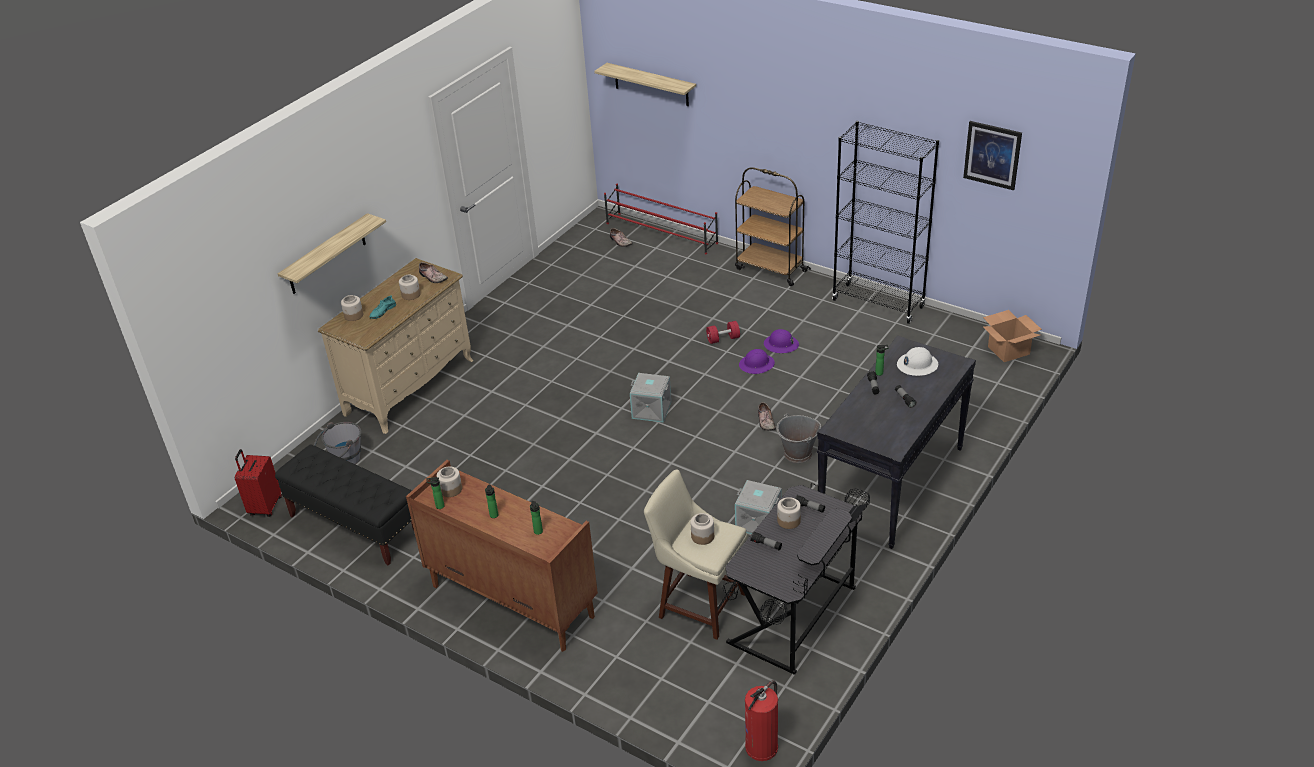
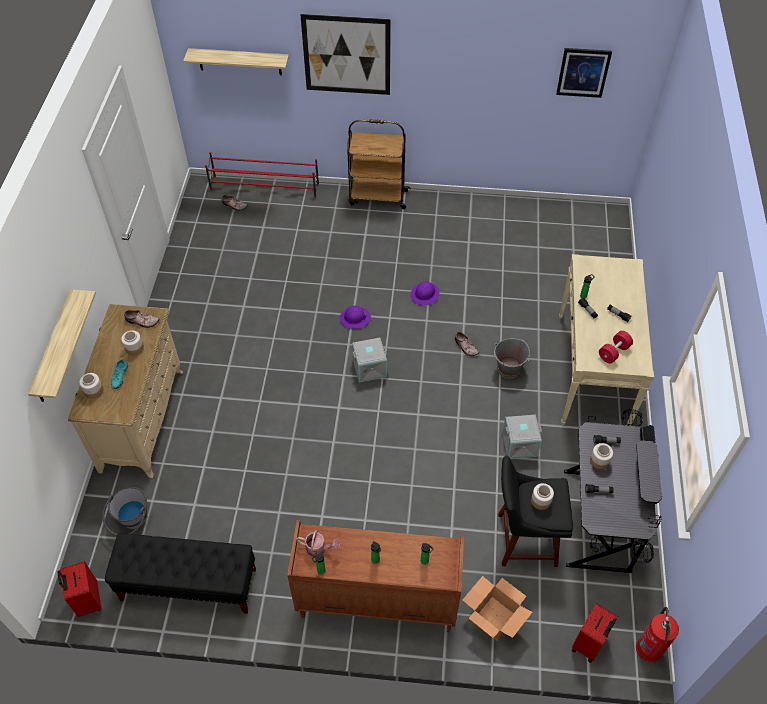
camera: 30 degrees left, 15 degrees up
jar [437,466,462,497] -> watering can [296,530,340,557]
beige stool [644,469,748,640] -> black stool [498,456,573,567]
red dumbbell [706,321,740,344] -> red dumbbell moved to [599,331,633,363]
purple hard hat [764,329,799,353] -> purple hard hat moved to [339,306,371,329]
black console table [817,335,976,549] -> beige console table [559,254,654,425]
black bookcase [832,121,939,324] -> none
white hard hat [897,347,938,376] -> none
cardboard box [983,310,1042,362] -> cardboard box moved to [463,576,533,641]
none -> picture [301,14,391,95]
none -> red suitcase [572,603,618,662]

